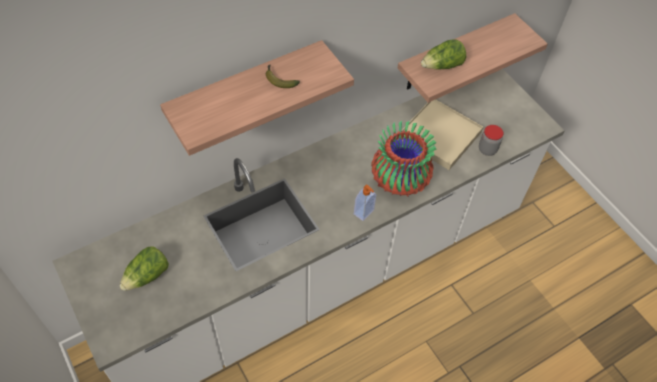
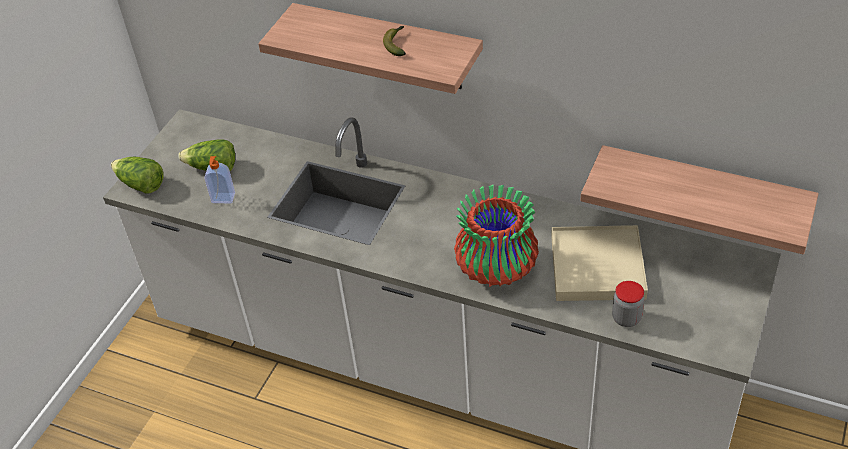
camera: 60 degrees right, 10 degrees down
soap dispenser [354,184,376,221] -> soap dispenser moved to [205,156,235,203]
lettuce [421,39,466,70] -> lettuce moved to [111,157,164,194]

